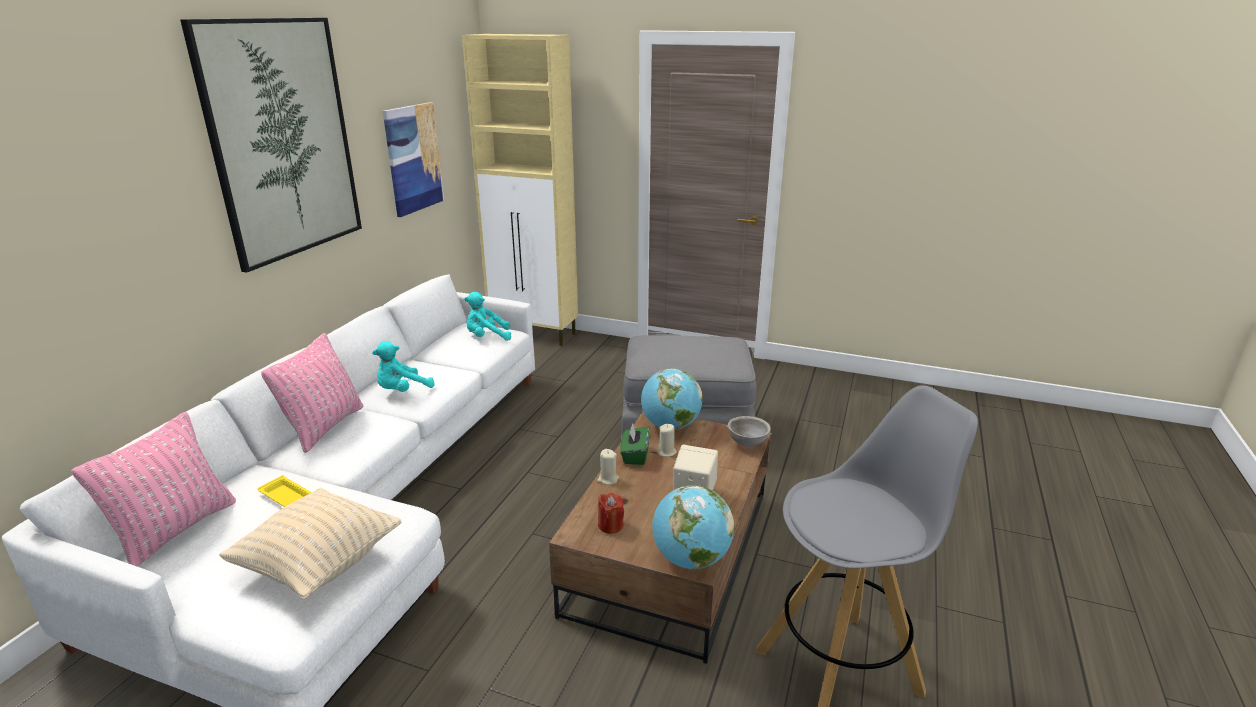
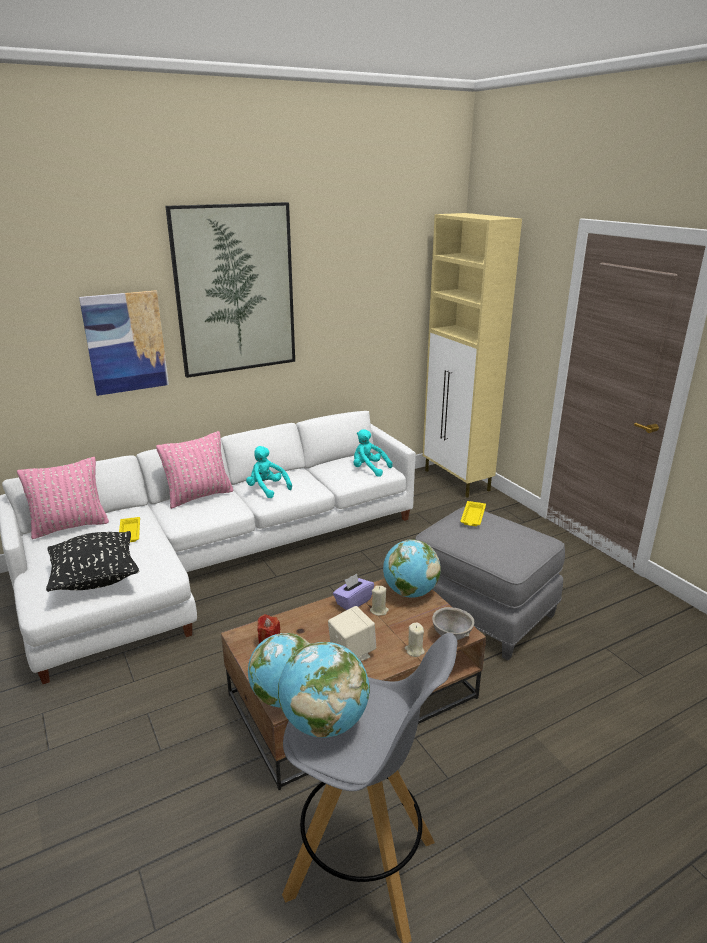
camera: 40 degrees right, 0 degrees up
beige pillow [219,488,401,600] -> black pillow [46,531,139,592]
turquoise plush toy [372,341,435,392] -> turquoise plush toy turned 45 degrees clockwise [246,446,292,498]
picture [383,102,444,217] -> picture moved to [79,290,169,396]
beige candle [597,449,619,485] -> beige candle moved to [405,623,425,657]
green tissue box [620,423,650,465] -> purple tissue box [333,574,374,610]
none -> globe [278,642,370,738]
none -> yellow tray [460,501,486,526]

